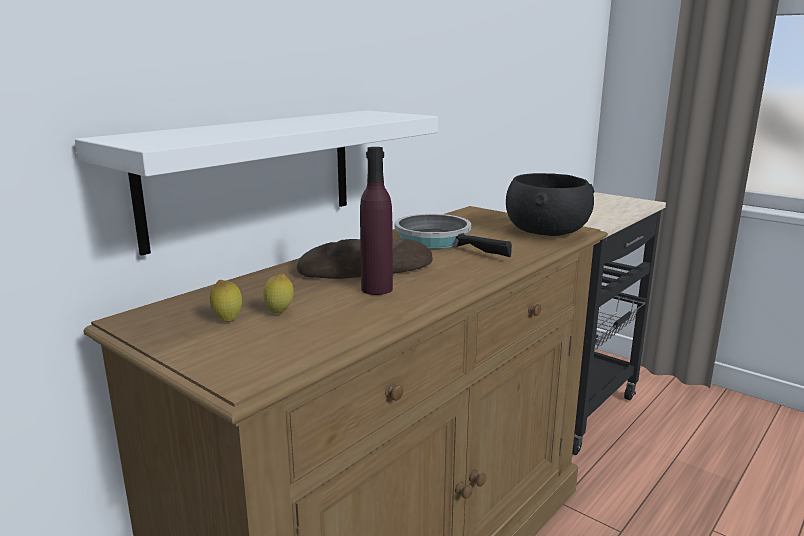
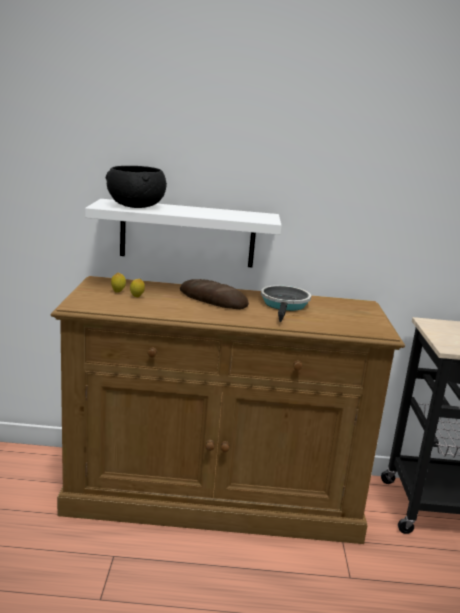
camera: 50 degrees right, 0 degrees up
purple bottle [360,147,393,295] -> none
black bowl [506,173,595,236] -> black bowl moved to [105,166,167,208]

